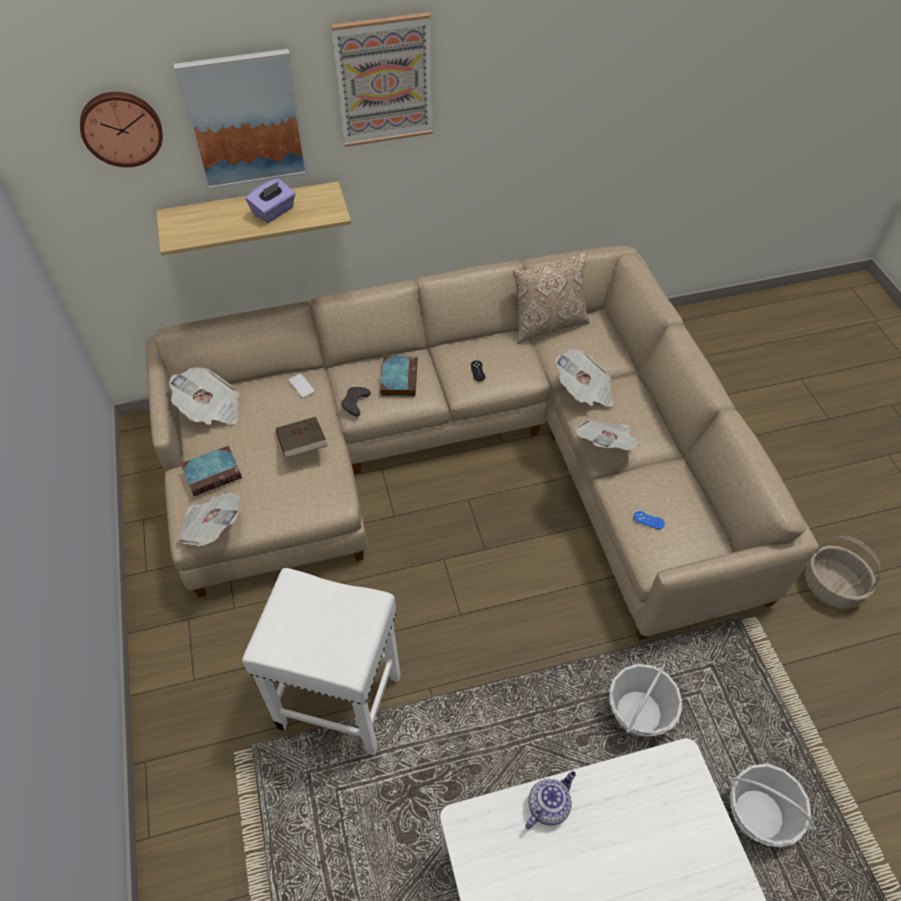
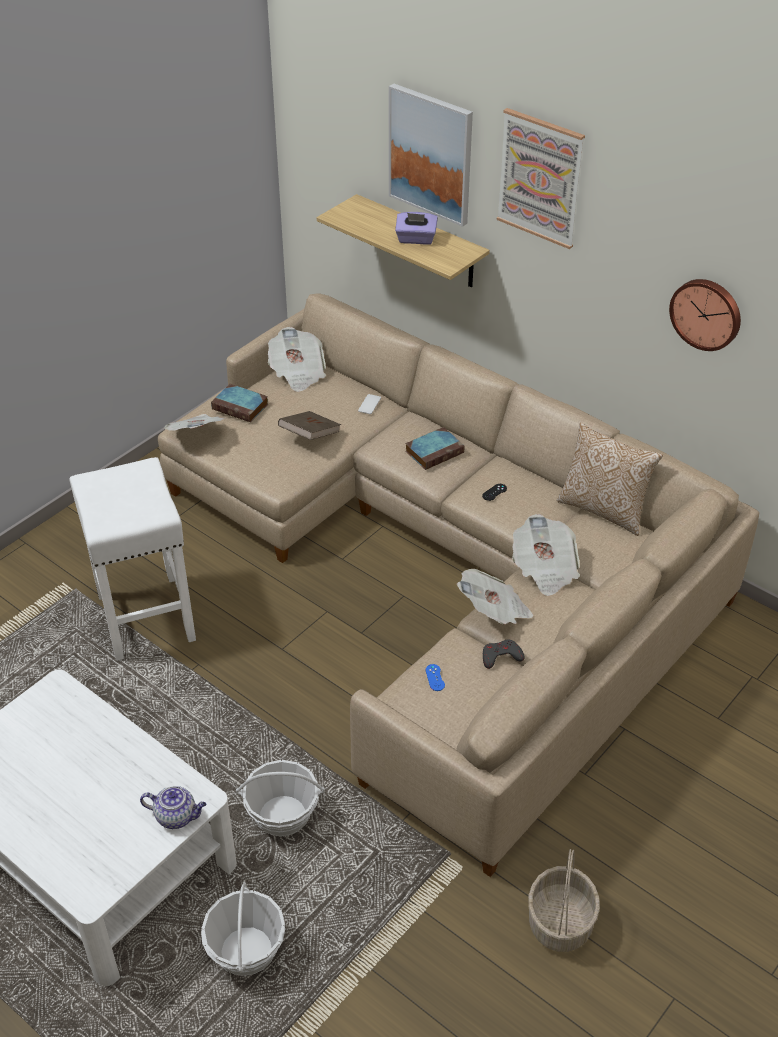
camera: 55 degrees right, 10 degrees down
wall clock [80,92,163,167] -> wall clock moved to [669,279,741,351]
grey game controller [341,387,371,417] -> grey game controller moved to [483,639,525,669]
teapot [525,771,576,829] -> teapot moved to [140,786,207,829]

